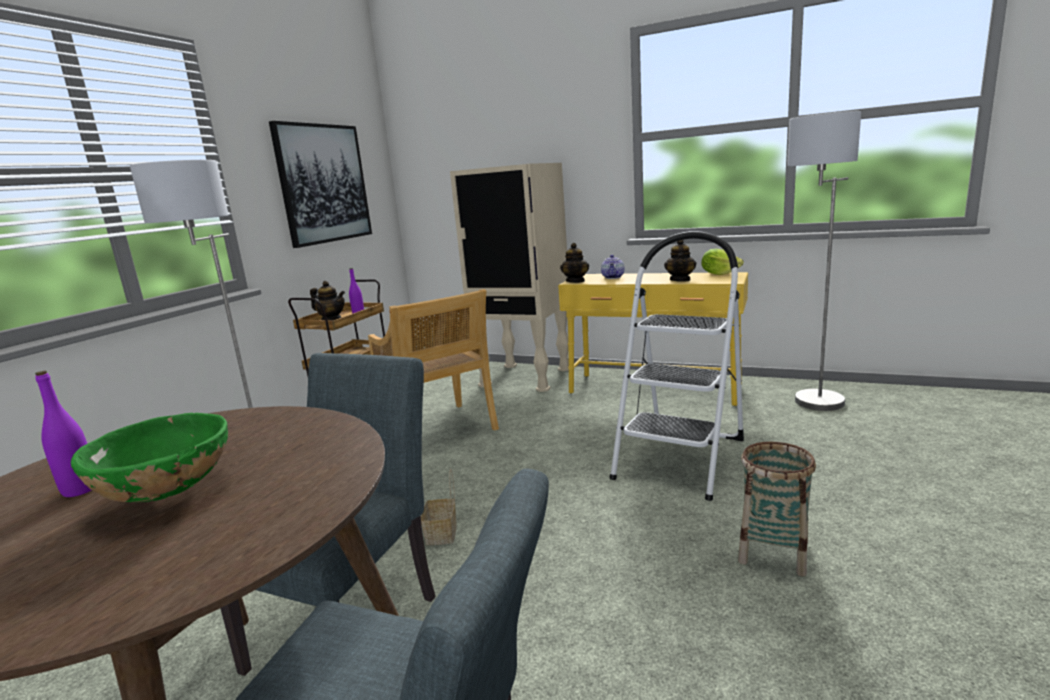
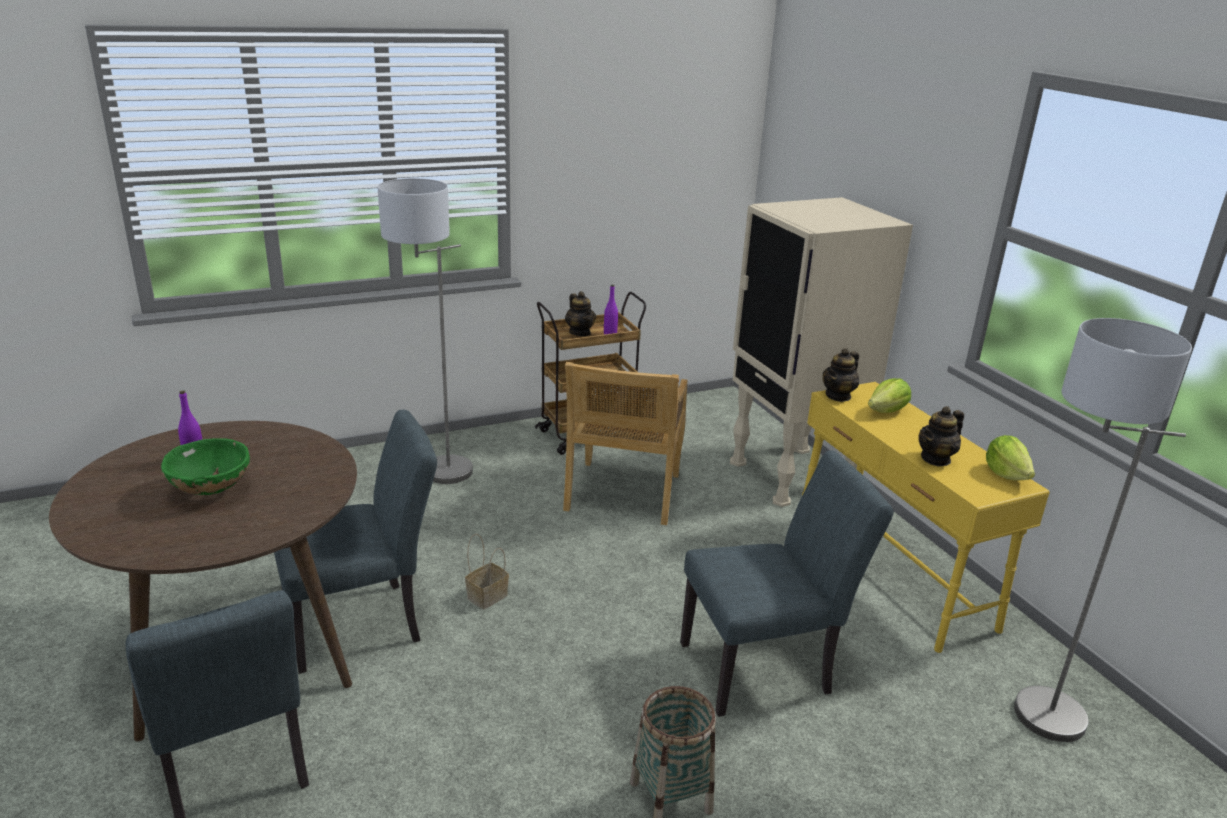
camera: 40 degrees right, 10 degrees up
picture [269,121,372,248] -> none
teapot [601,255,624,279] -> lettuce [868,378,911,413]
step ladder [609,231,744,501] -> grey chair [680,450,894,717]

